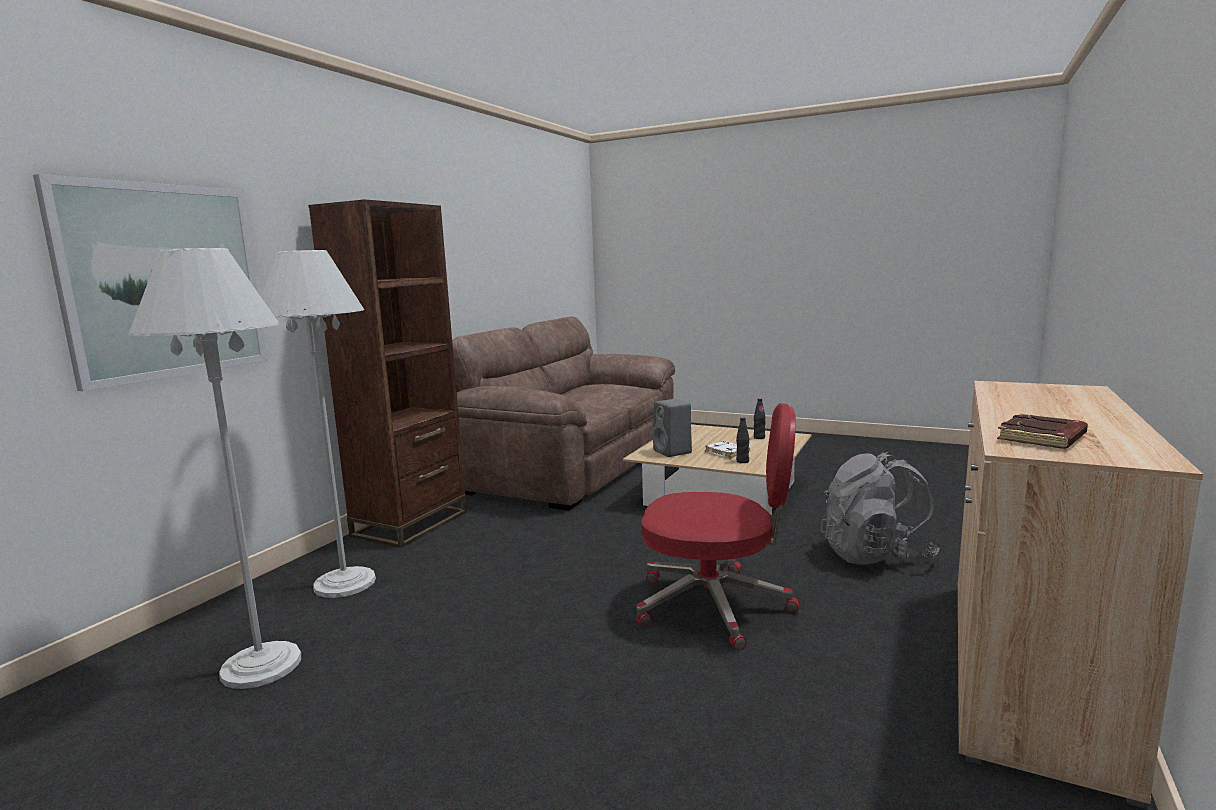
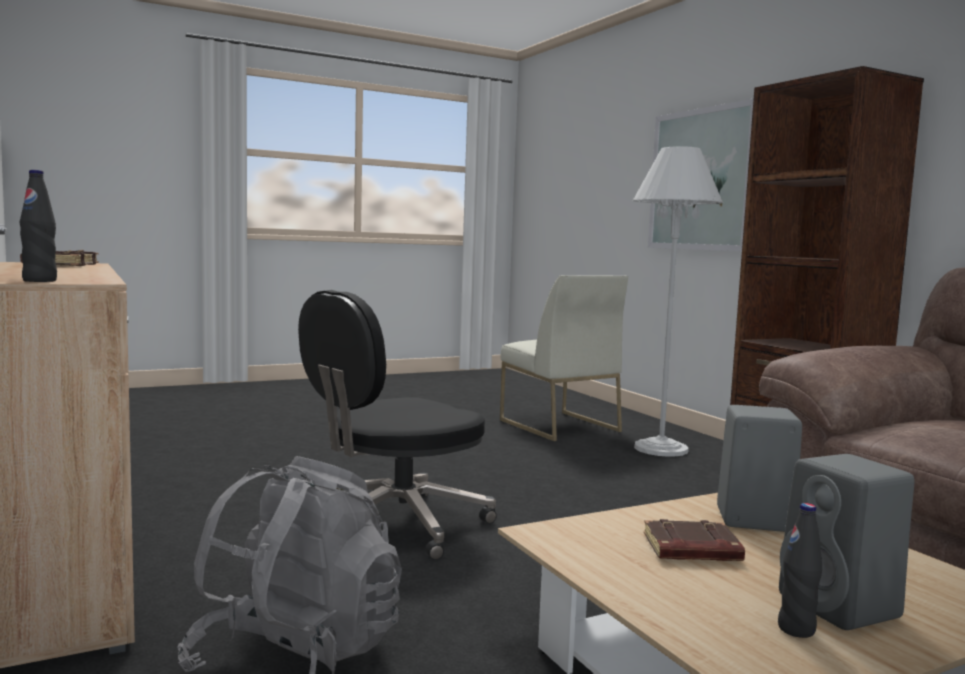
camera: 125 degrees right, 5 degrees down
white floor lamp [128,248,301,689] -> white chair [500,275,628,441]
red office chair [636,403,799,650] -> black office chair [298,290,497,560]
white book [705,441,750,458] -> brown book [644,519,745,561]
black bottle [736,417,749,463] -> black bottle moved to [20,170,57,282]
none -> grey speaker [779,454,915,630]

